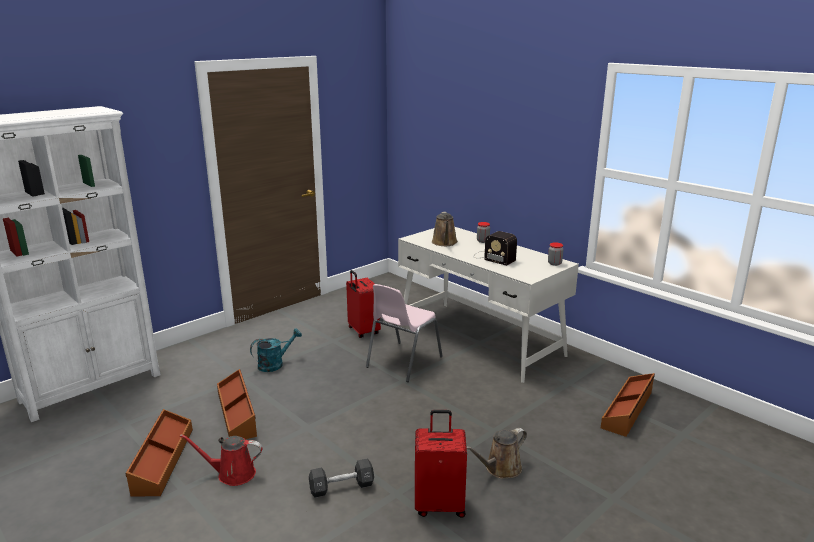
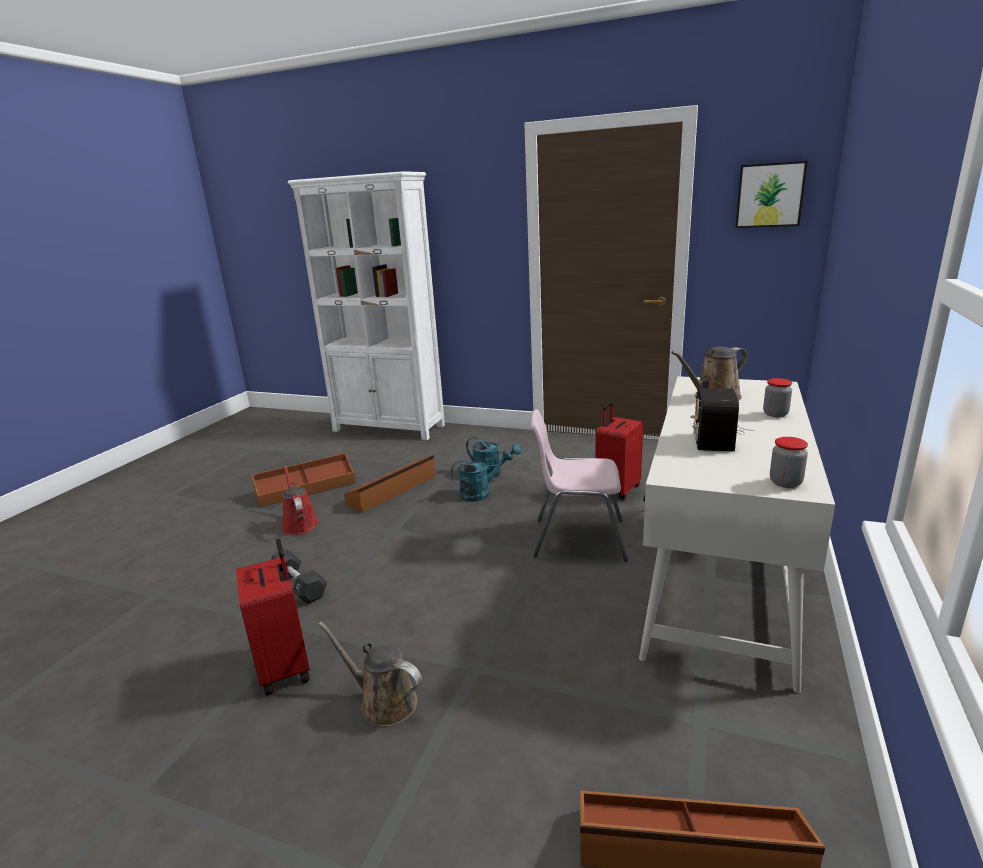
camera: 65 degrees right, 0 degrees up
none -> turquoise watering can [451,450,513,502]
none -> picture [735,161,808,228]

